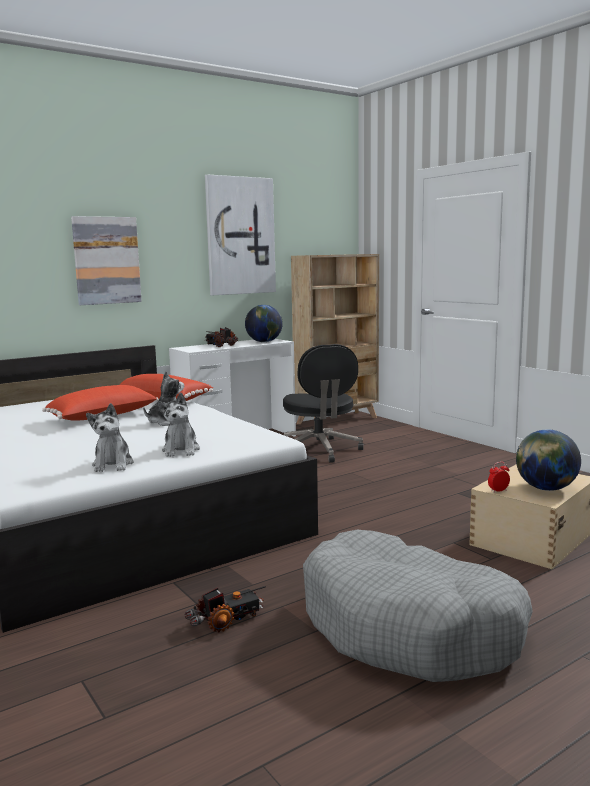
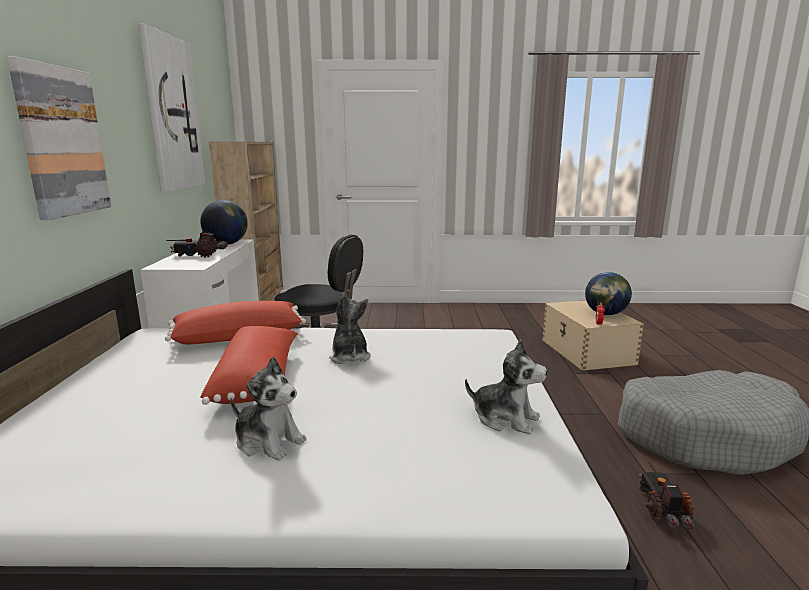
camera: 55 degrees left, 5 degrees up
plush toy [158,393,200,457] -> plush toy moved to [230,357,307,461]

